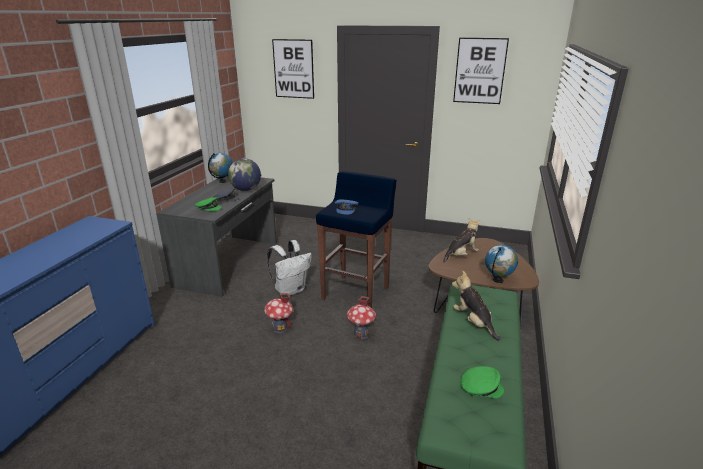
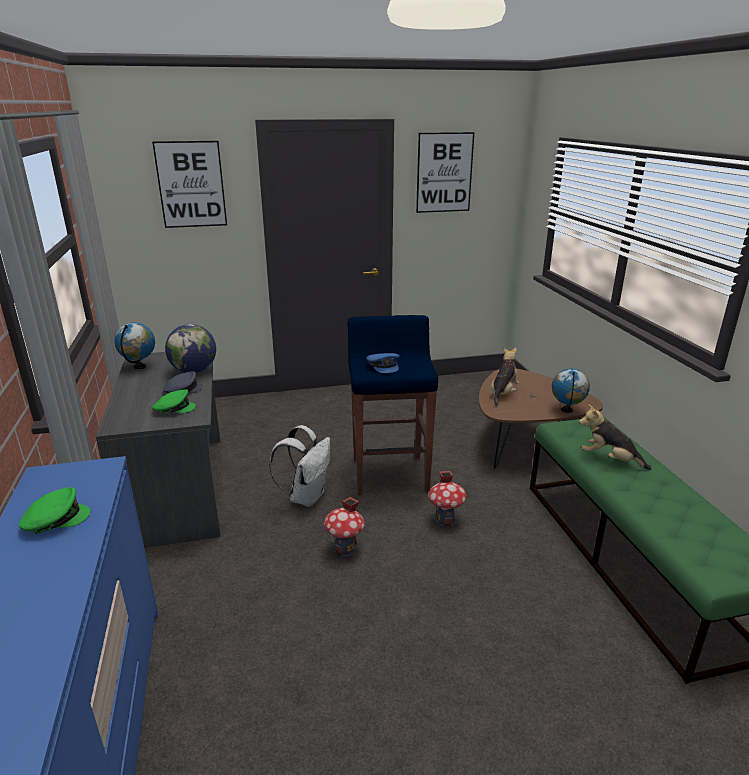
camera: 30 degrees left, 0 degrees up
green cap [460,366,504,398] -> green cap moved to [19,487,90,534]

